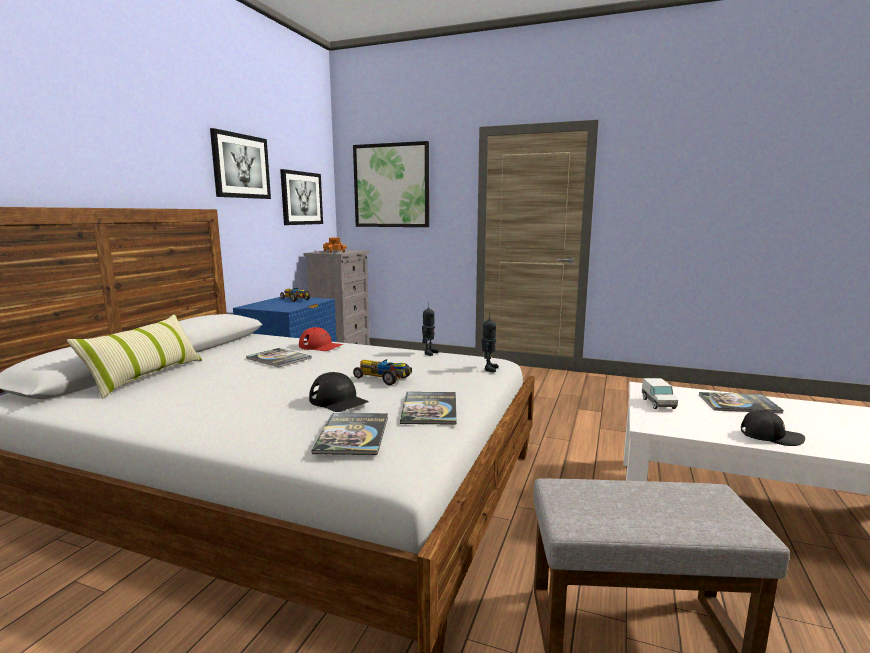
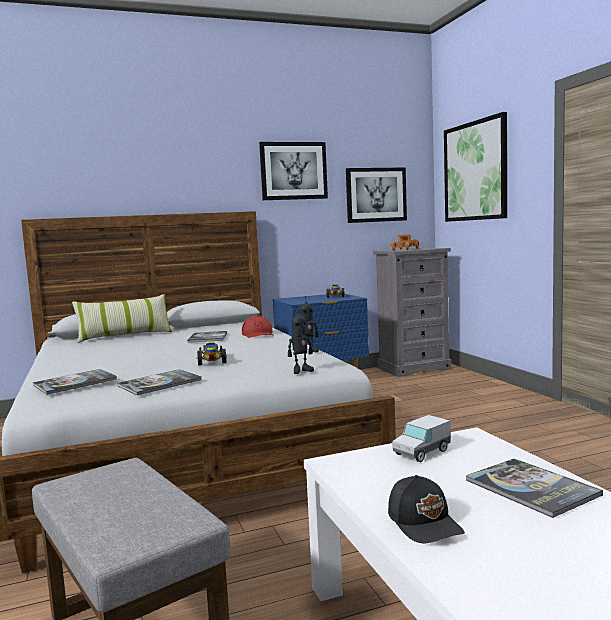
camera: 50 degrees right, 5 degrees down
black cap [309,372,369,412] -> none

